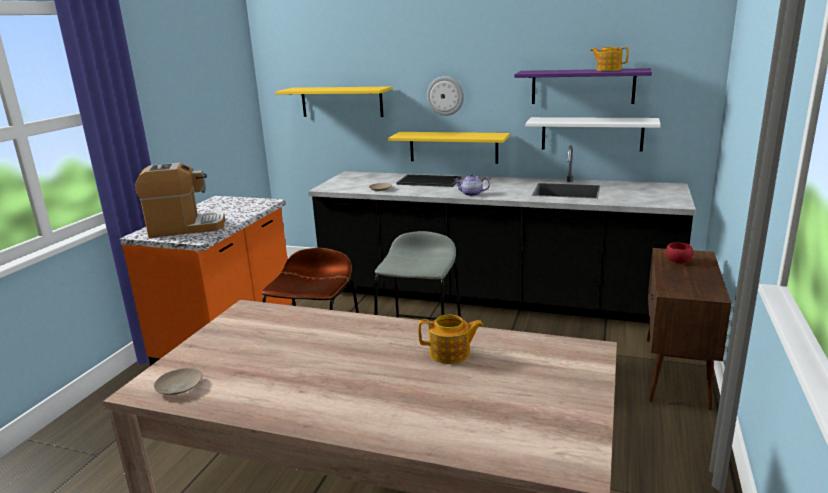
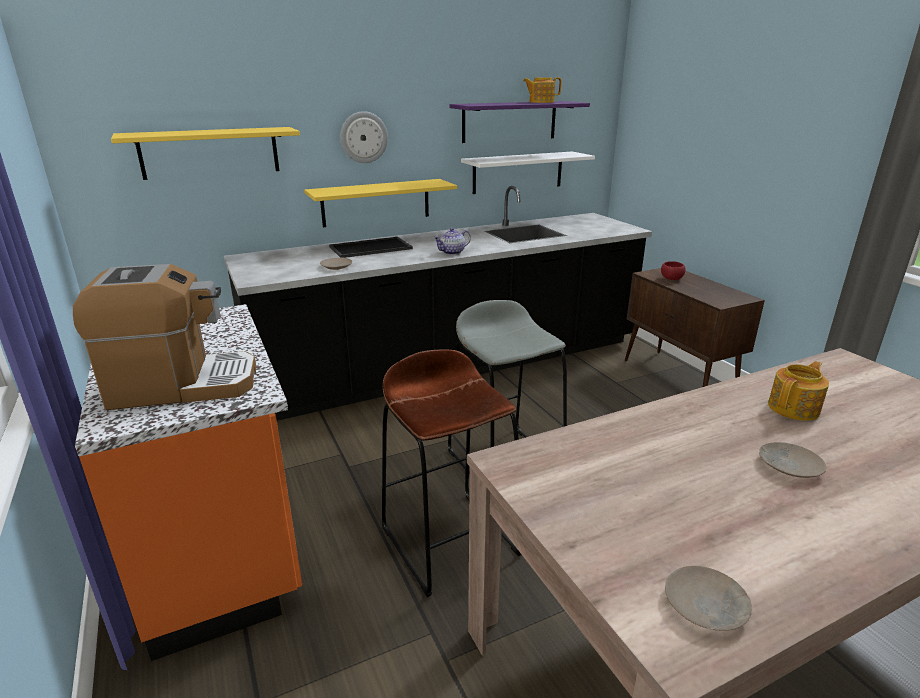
camera: 45 degrees left, 5 degrees up
coffee machine [136,163,225,238] -> coffee machine turned 45 degrees clockwise [73,264,257,410]
none -> beige plate [759,442,826,478]

